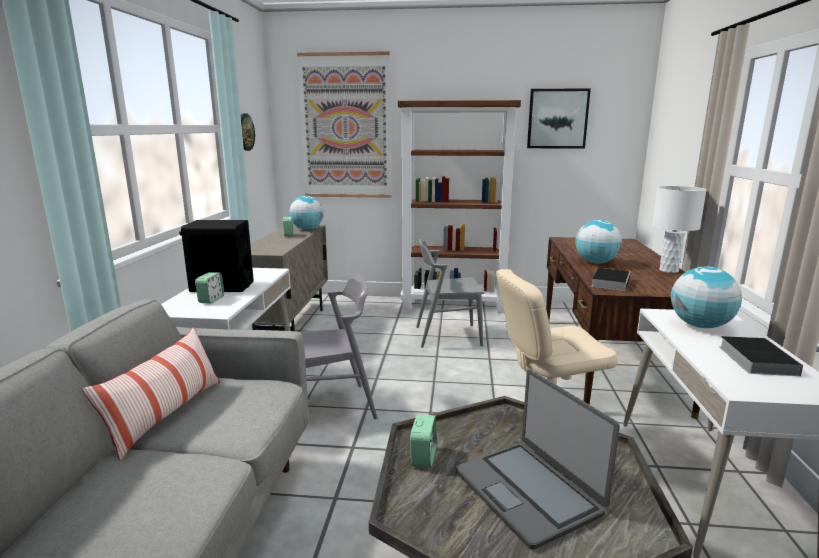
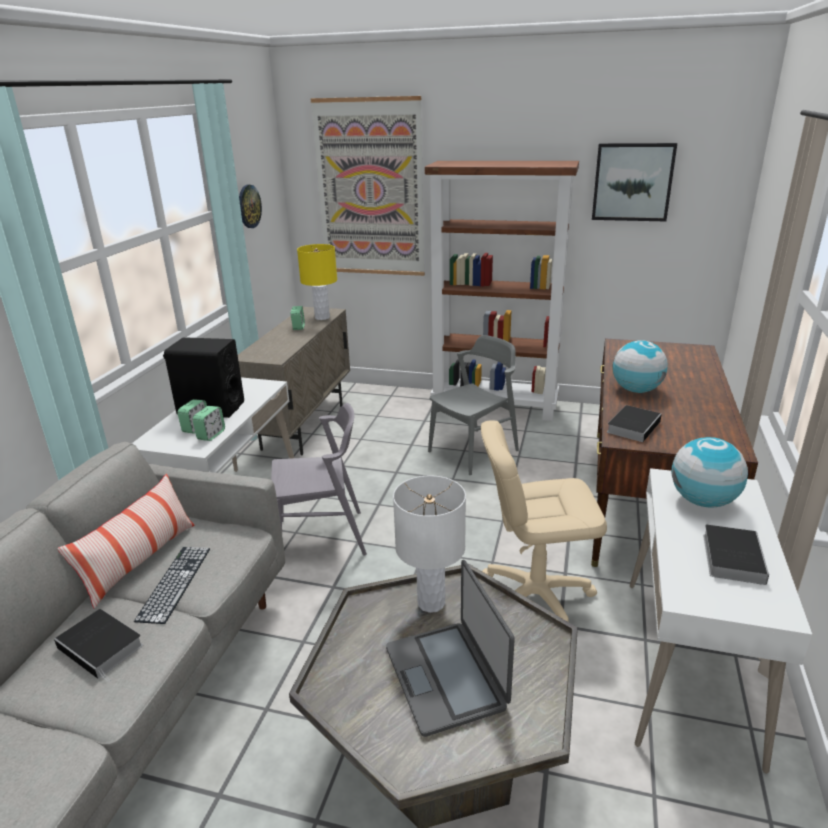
camera: 10 degrees right, 10 degrees up
globe [289,196,324,230] -> yellow table lamp [297,244,337,320]
alarm clock [410,414,437,468] -> alarm clock moved to [193,406,225,441]
grey chair [416,239,484,348] -> grey chair turned 135 degrees clockwise [428,335,519,475]
white table lamp [652,186,707,273] -> white table lamp moved to [393,476,466,613]
none -> book [54,609,143,683]
none -> keyboard [134,547,210,624]

